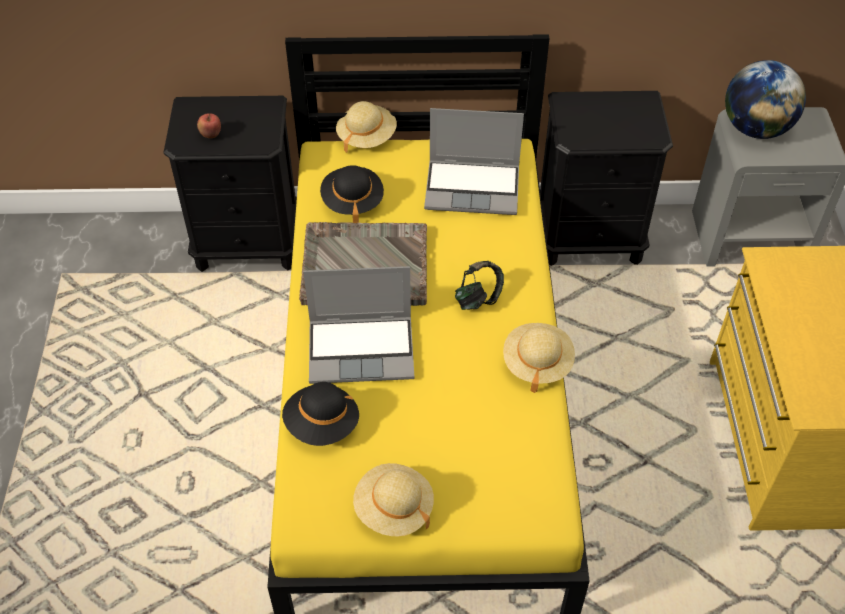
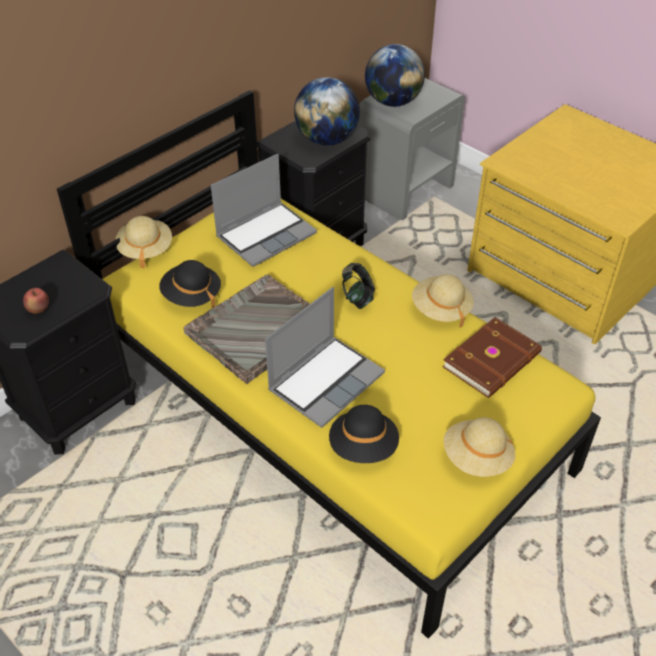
camera: 45 degrees left, 5 degrees down
none -> globe [294,77,360,146]
none -> brown book [442,317,542,398]

